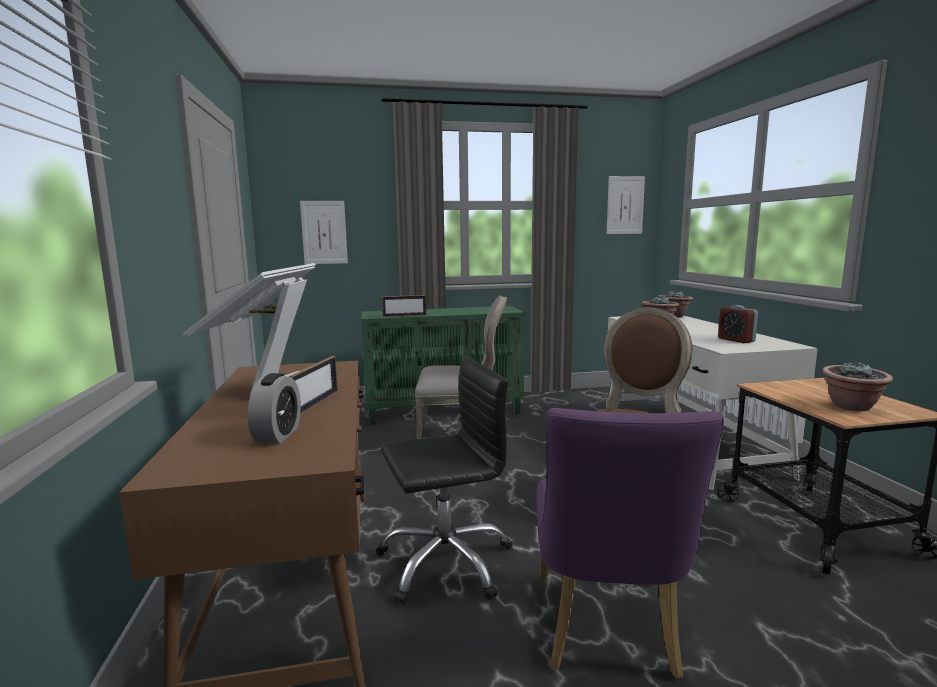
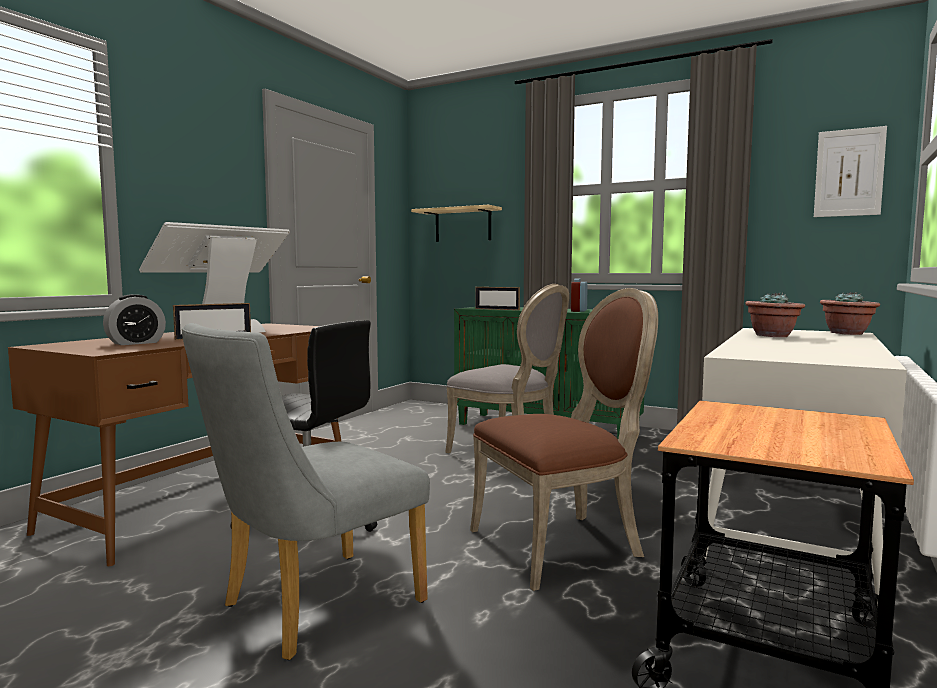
camera: 40 degrees right, 5 degrees down
picture [300,201,348,264] -> shelf [411,205,502,242]
purple chair [536,408,724,679] -> grey chair [182,323,430,660]
alarm clock [718,305,758,343] -> alarm clock moved to [571,279,588,312]
potted plant [822,361,893,411] -> none

